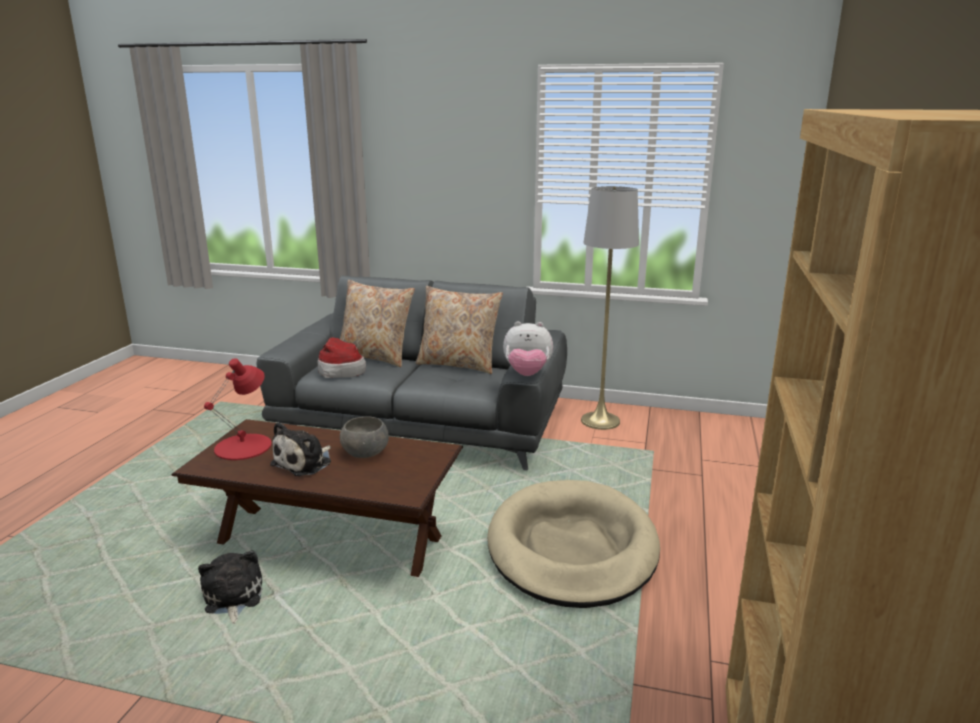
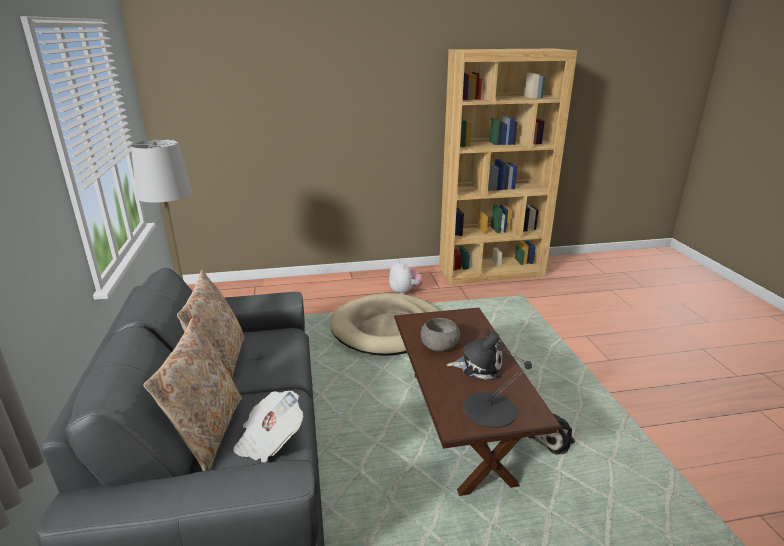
camera: 115 degrees left, 5 degrees up
red table lamp [204,358,272,460] -> black table lamp [463,332,532,428]
hat [317,338,366,378] -> newspaper [233,391,303,462]
plush toy [503,321,553,376] -> plush toy moved to [389,260,423,294]

